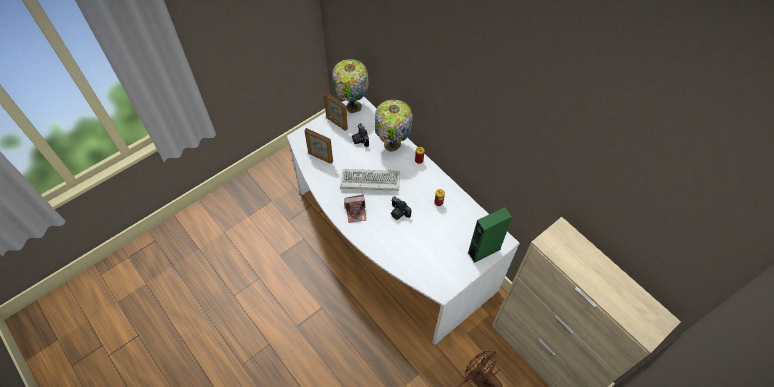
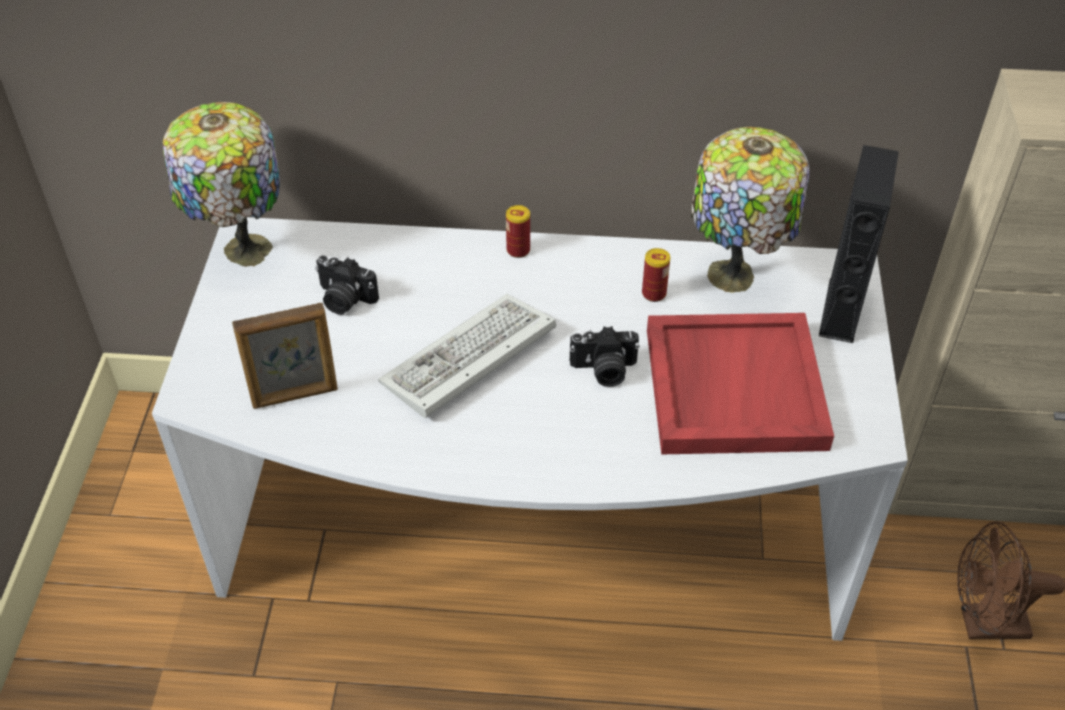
camera: 45 degrees left, 10 degrees down
picture frame [324,92,348,131] -> none
camera [344,194,367,223] -> none
table lamp [375,100,413,152] -> table lamp moved to [691,127,809,293]
green speaker [467,207,512,263] -> black speaker [819,145,899,343]
none -> red tray [647,313,834,454]

